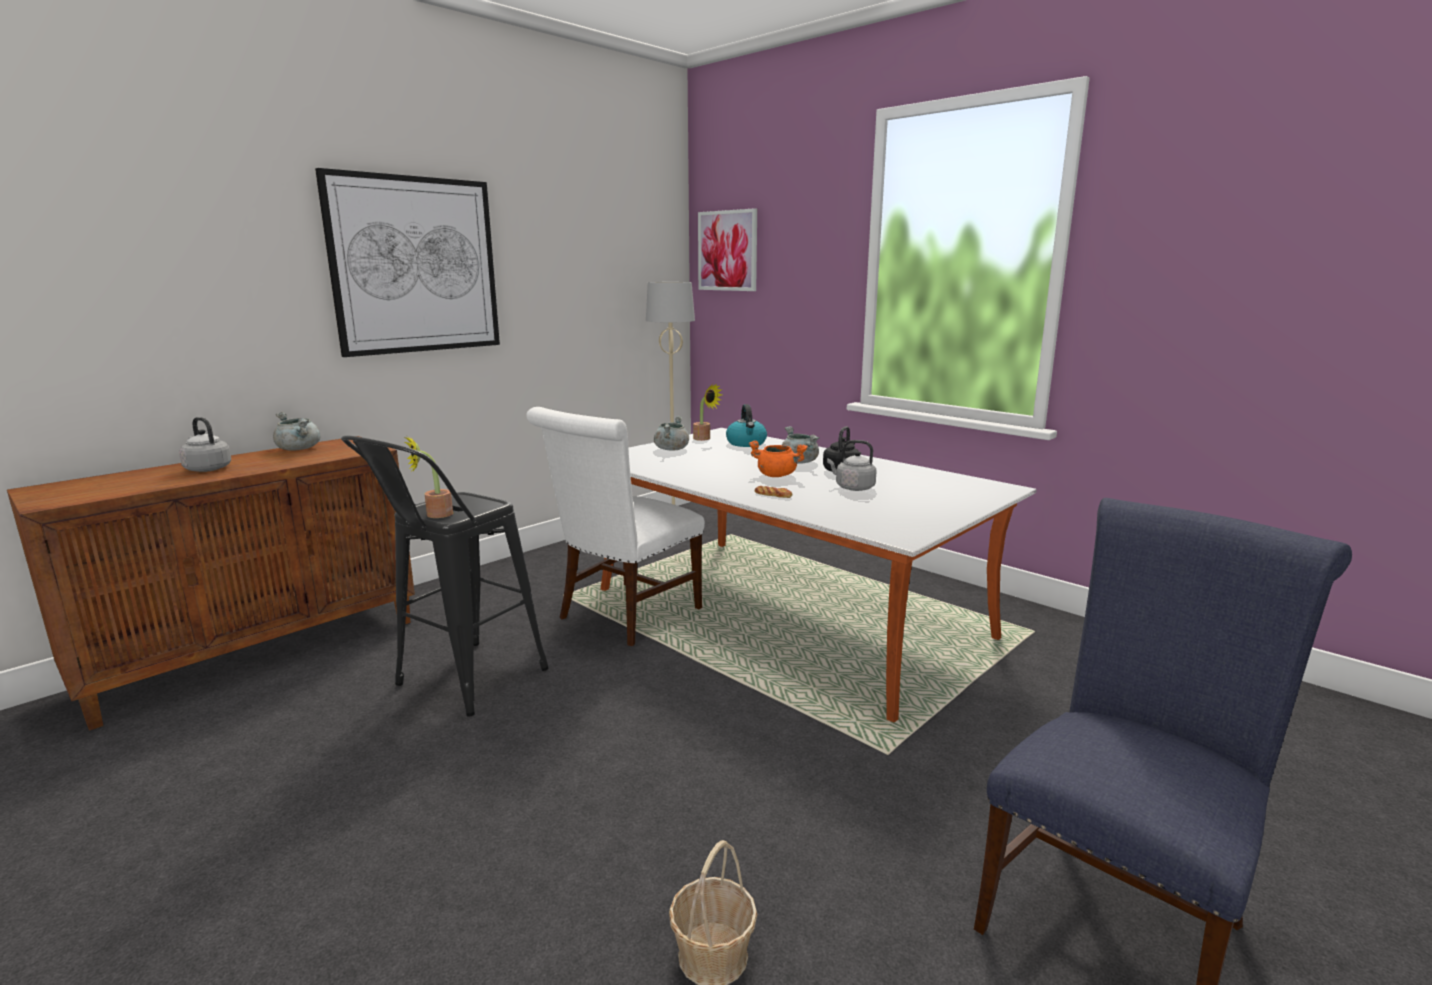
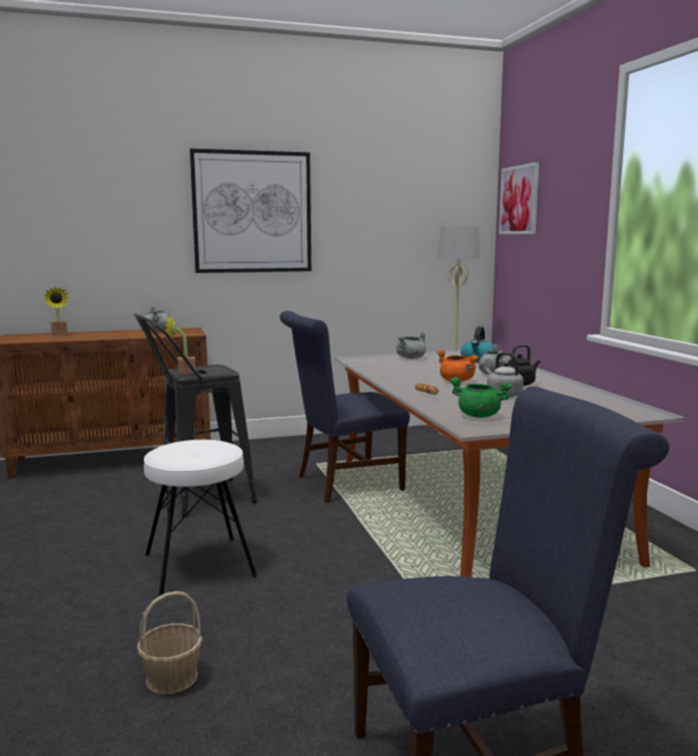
camera: 30 degrees right, 5 degrees down
grey kettle [179,417,231,472] -> none
white chair [526,407,705,646] -> blue chair [280,311,410,503]
potted plant [693,384,722,441] -> potted plant moved to [43,287,70,335]
none -> white stool [144,440,257,596]
none -> green cooking pot [450,377,512,418]

